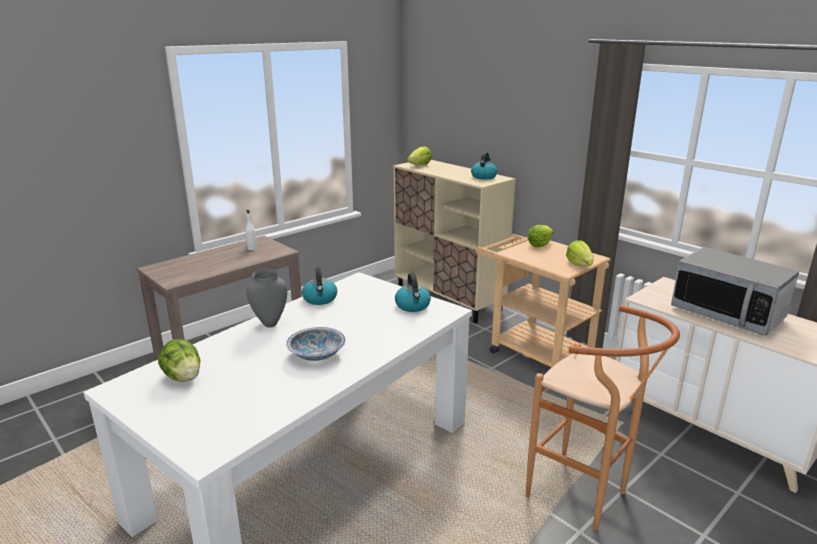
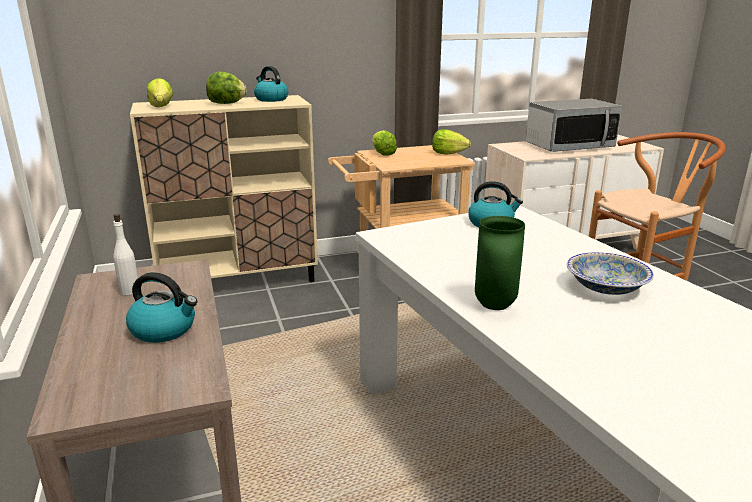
camera: 65 degrees left, 0 degrees up
lettuce [158,339,200,382] -> lettuce moved to [206,71,247,104]
grey vase [247,269,287,327] -> green vase [475,216,525,310]
kettle [302,267,337,305] -> kettle moved to [126,272,197,343]

